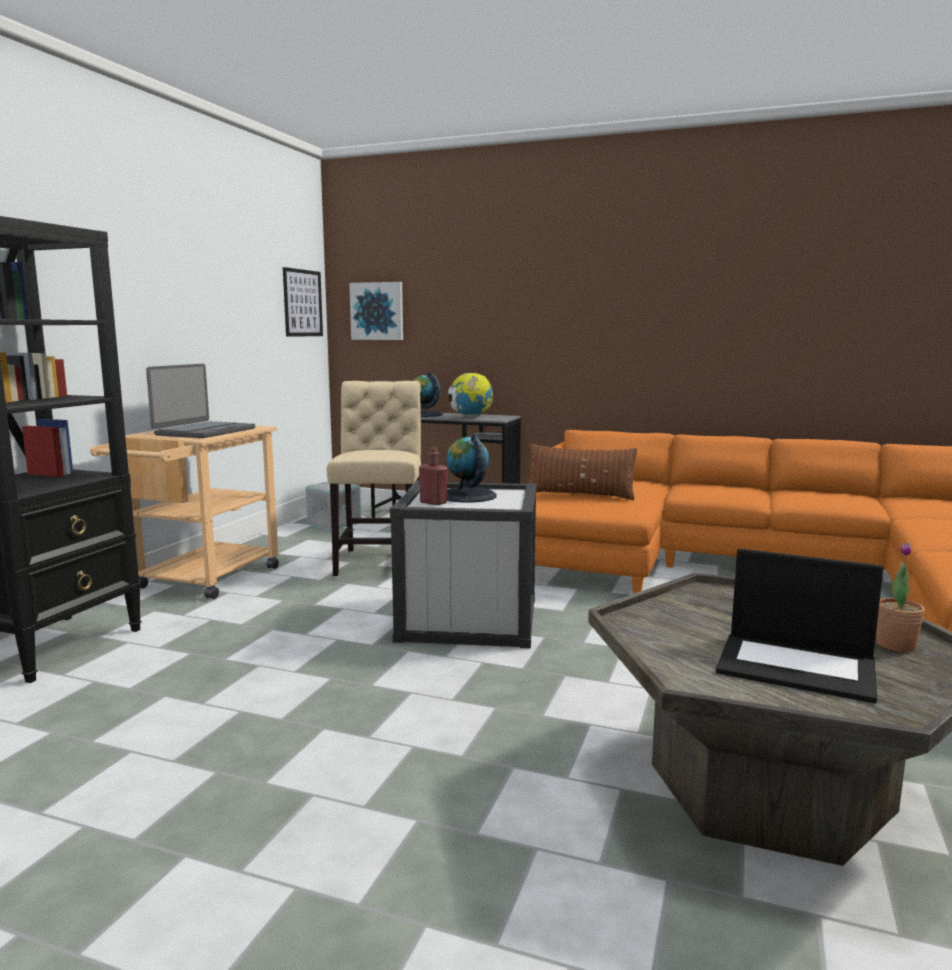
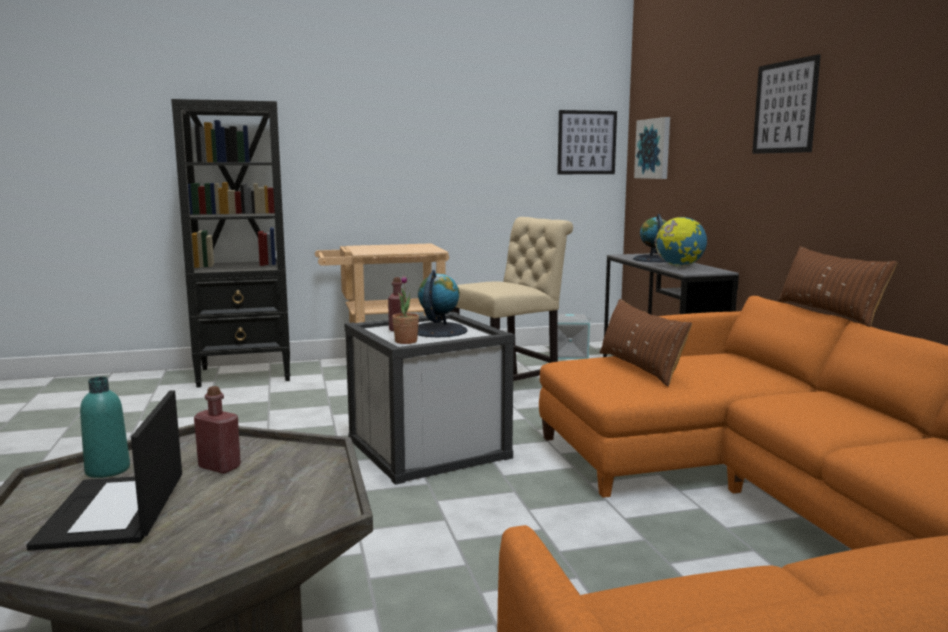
camera: 55 degrees right, 0 degrees up
laptop [146,364,255,438] -> none
potted plant [876,542,925,652] -> potted plant moved to [392,275,419,344]
none -> turquoise bottle [80,377,130,478]
none -> red bottle [194,386,241,474]
none -> picture [752,54,821,154]
none -> brown pillow [777,246,898,327]

